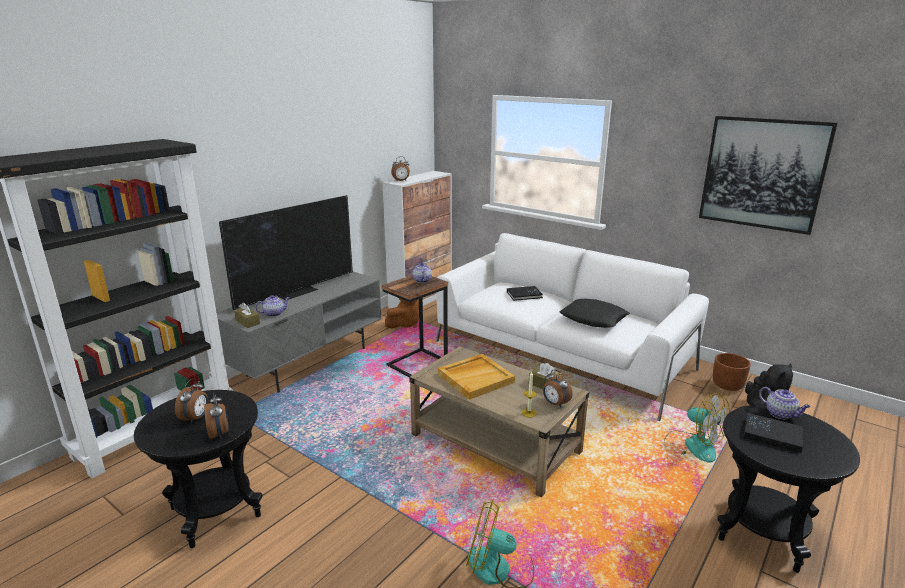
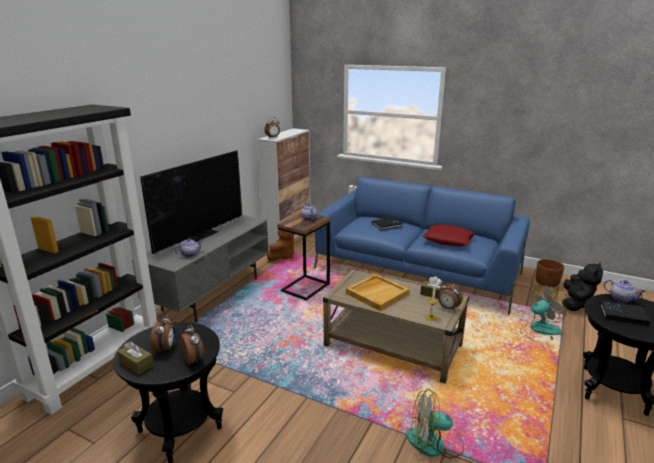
camera: 10 degrees left, 0 degrees up
brown tissue box [234,302,260,328] -> brown tissue box moved to [117,341,154,375]
white sofa [436,233,709,421] -> blue sofa [314,177,530,315]
black pillow [560,299,630,328] -> red pillow [423,225,475,246]
fan [664,393,730,463] -> fan turned 60 degrees counterclockwise [520,285,566,343]
picture [699,116,838,235] -> none

